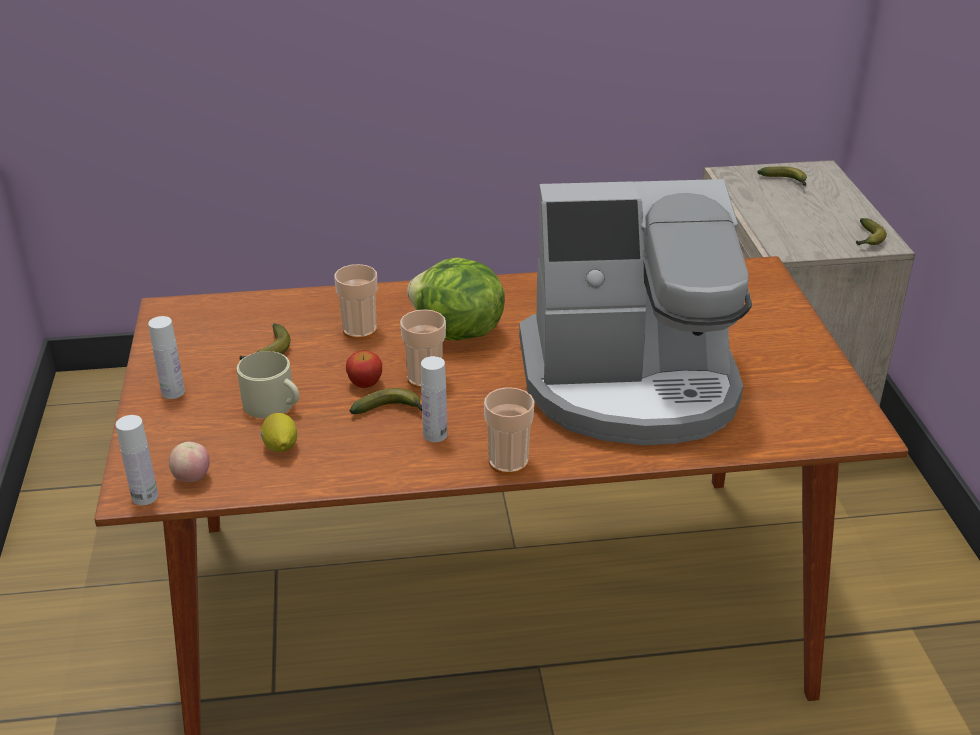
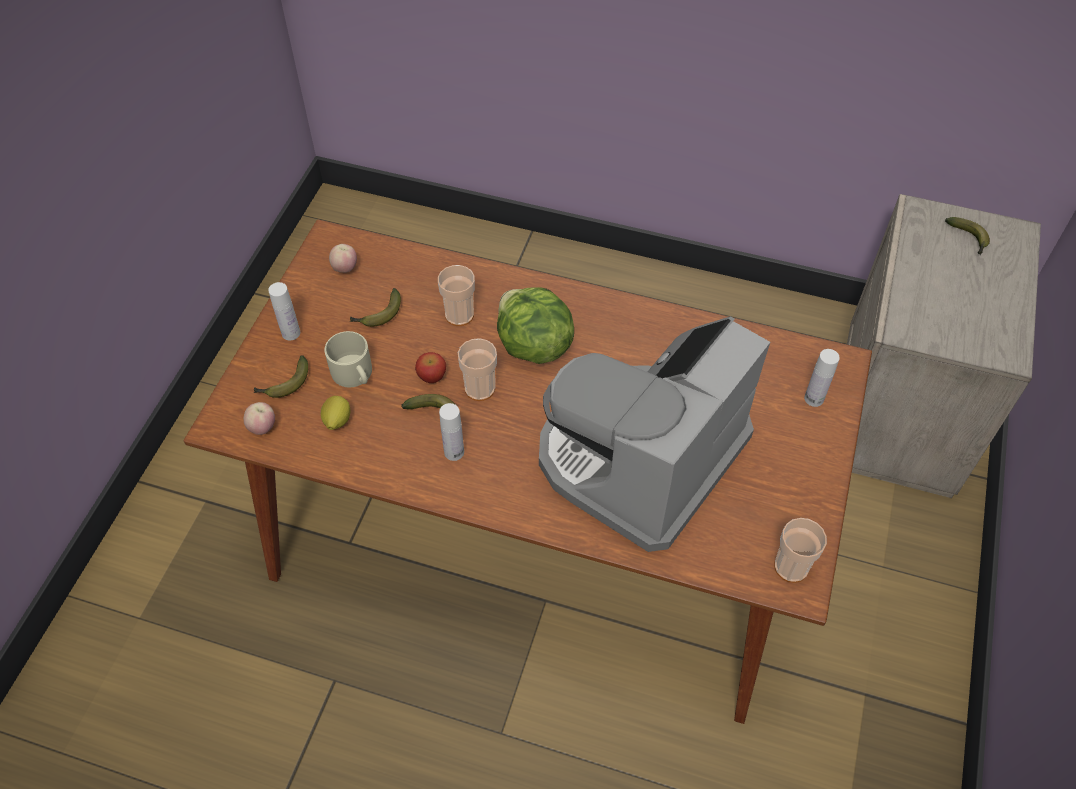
camera: 25 degrees right, 20 degrees up
white bottle [116,415,158,505] -> white bottle moved to [804,349,840,407]
cup [484,387,534,475] -> cup moved to [774,518,827,583]
coffee machine [519,179,752,445] -> coffee machine turned 105 degrees clockwise [539,316,770,552]
banana [856,218,887,245] -> banana moved to [254,355,308,398]
none -> apple [329,244,357,273]

